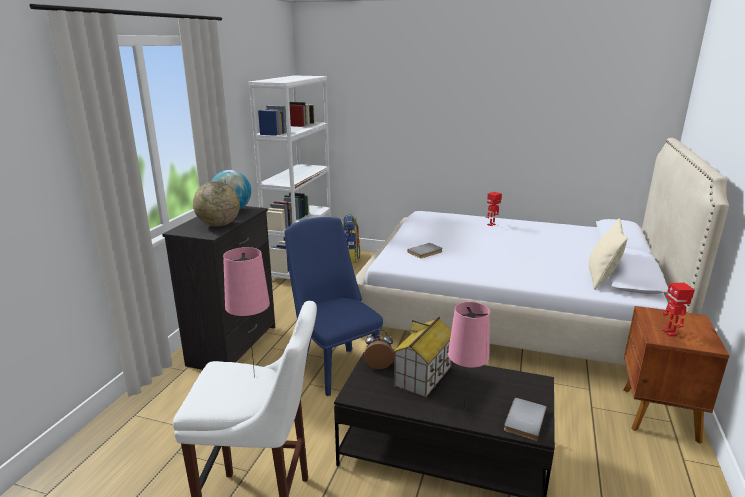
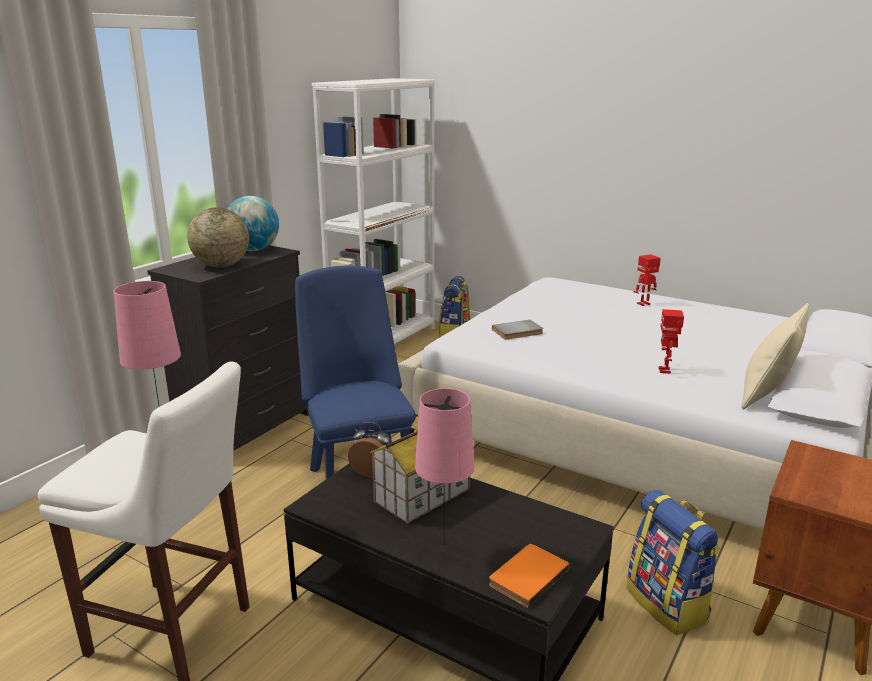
camera: 15 degrees right, 0 degrees up
grey book [504,398,547,441] -> orange book [489,544,570,608]
toy robot [662,283,695,336] -> toy robot moved to [659,309,684,373]
none -> backpack [626,490,720,635]

